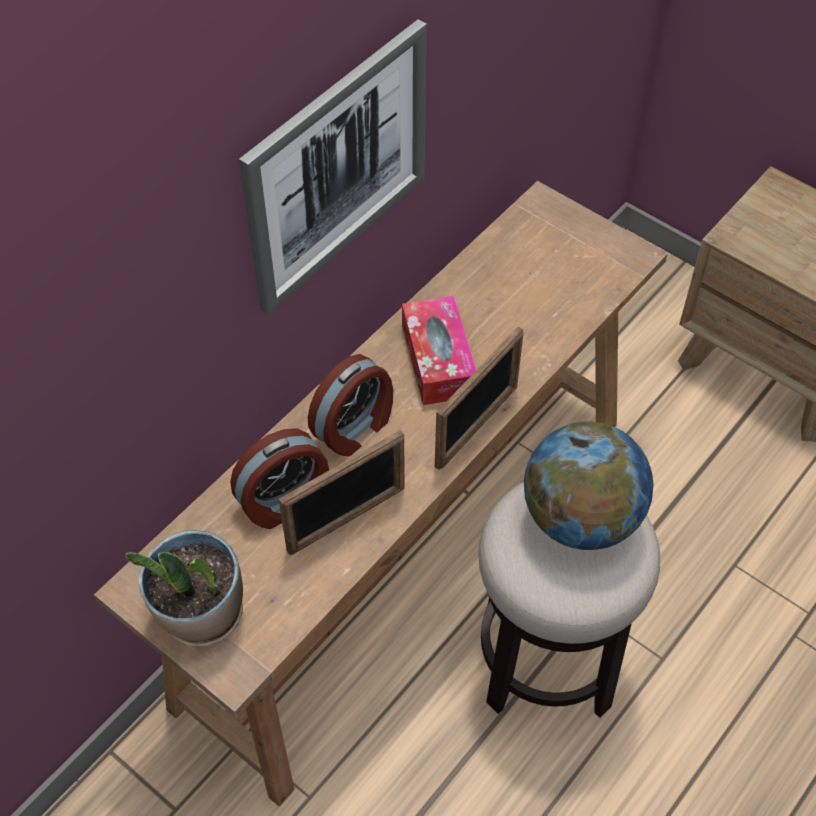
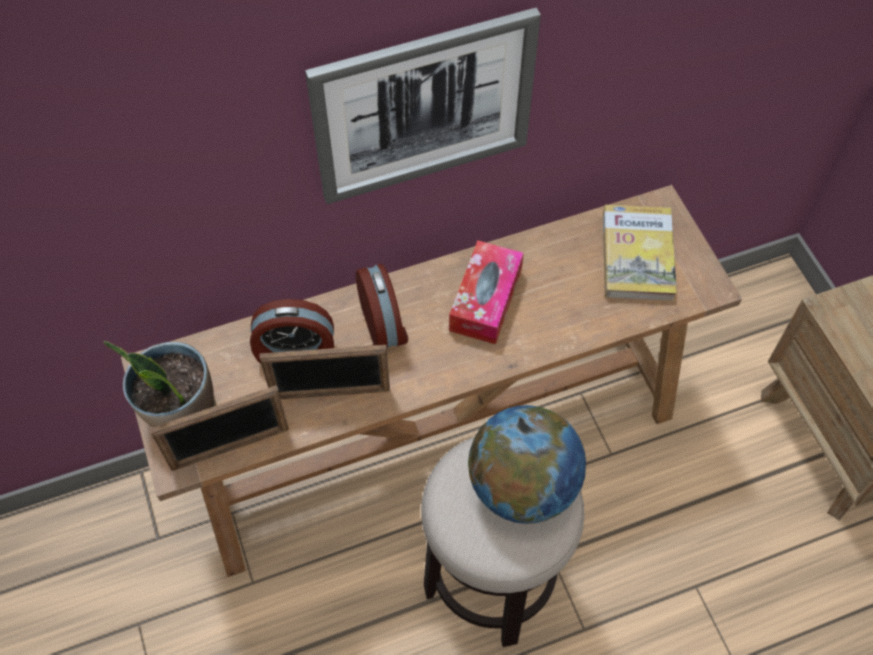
camera: 30 degrees right, 5 degrees up
alarm clock [308,354,393,456] -> alarm clock turned 90 degrees counterclockwise [356,264,408,349]
picture frame [435,326,523,470] -> picture frame moved to [150,385,289,471]
none -> book [603,205,677,301]

